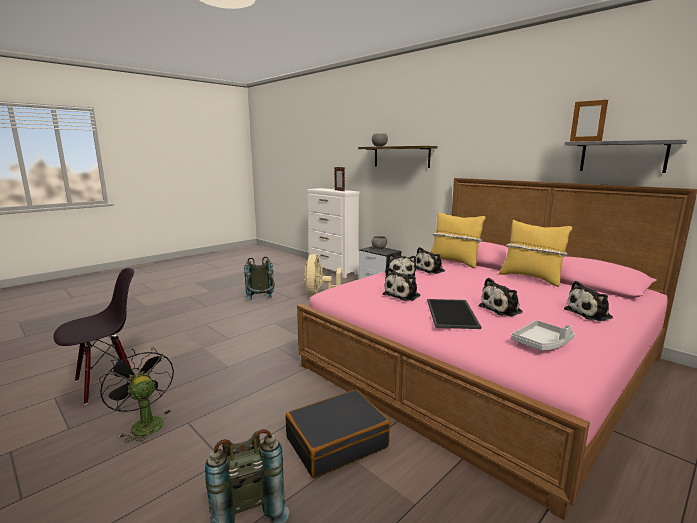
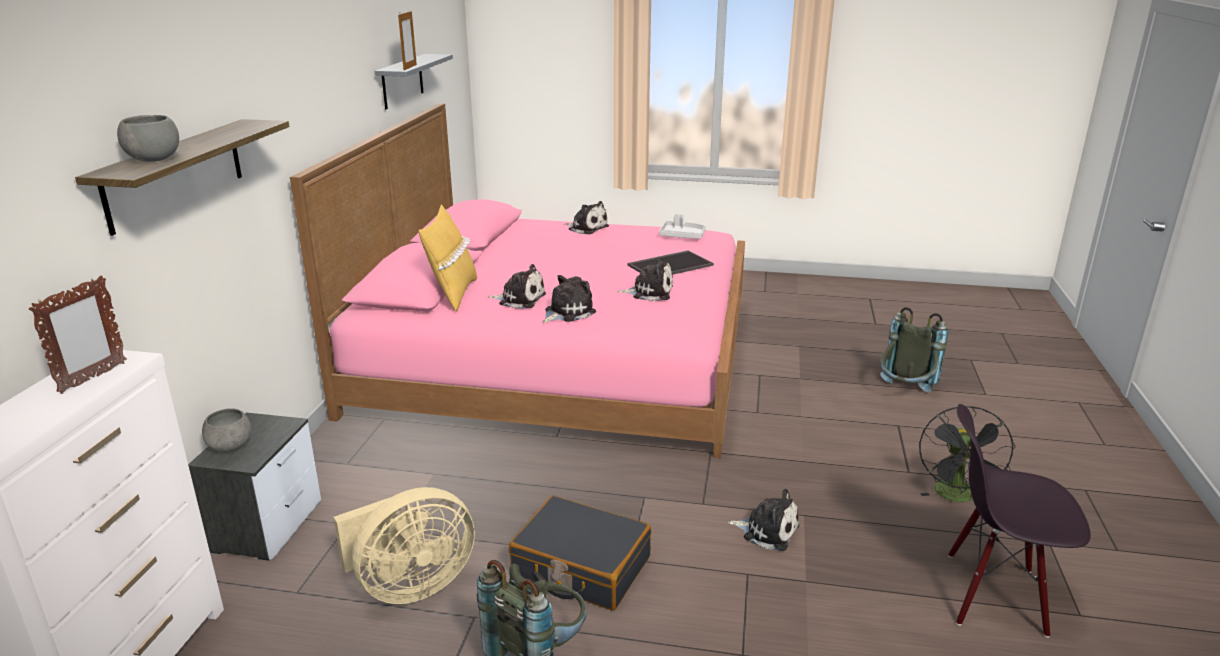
camera: 125 degrees left, 10 degrees up
black suitcase [286,389,390,478] -> black suitcase moved to [509,495,651,611]
plush toy [479,278,523,317] -> plush toy moved to [728,489,799,551]
yellow pillow [499,220,572,287] -> none

